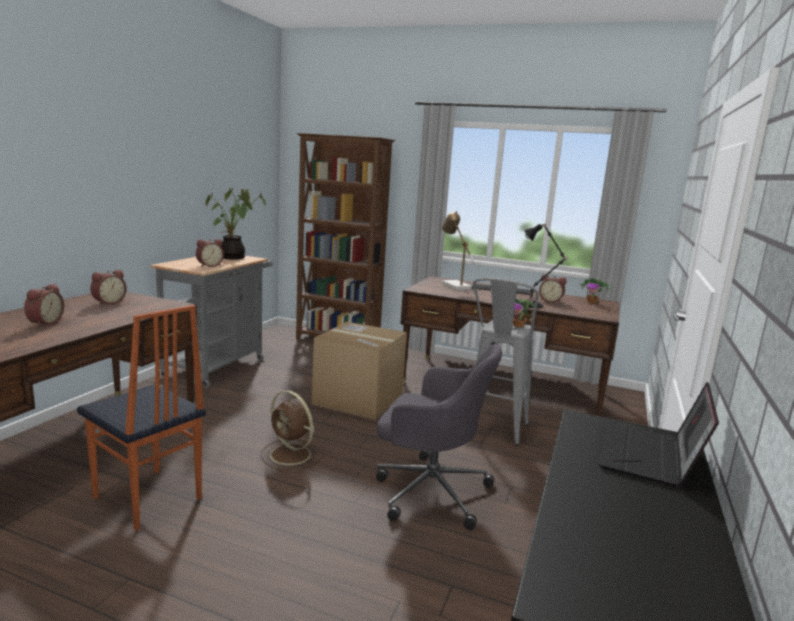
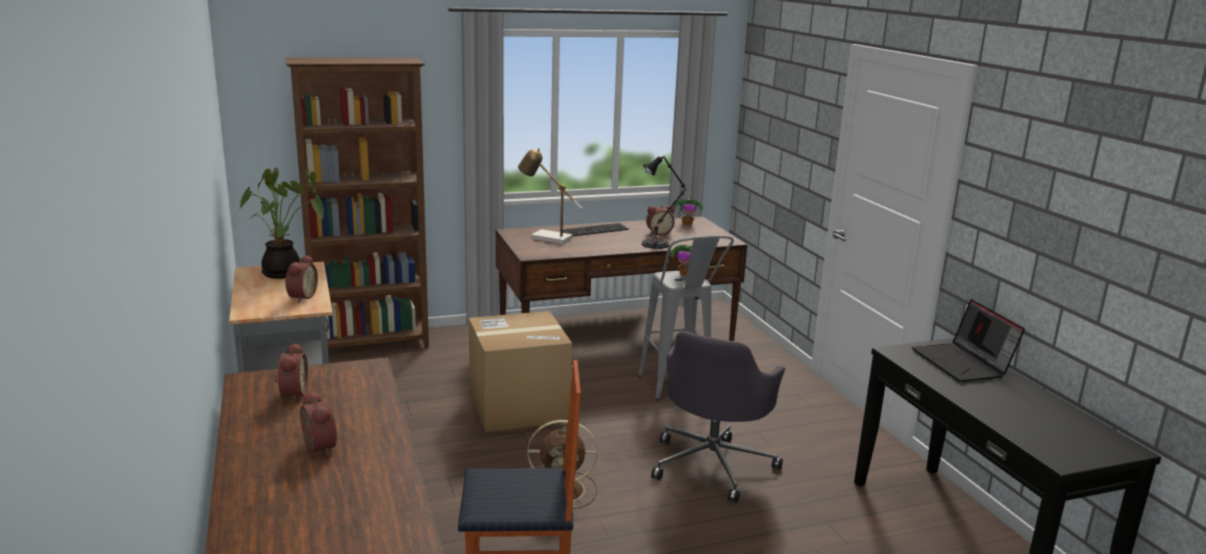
camera: 40 degrees left, 5 degrees up
grey office chair [376,344,502,530] -> grey office chair turned 135 degrees clockwise [651,331,785,502]

